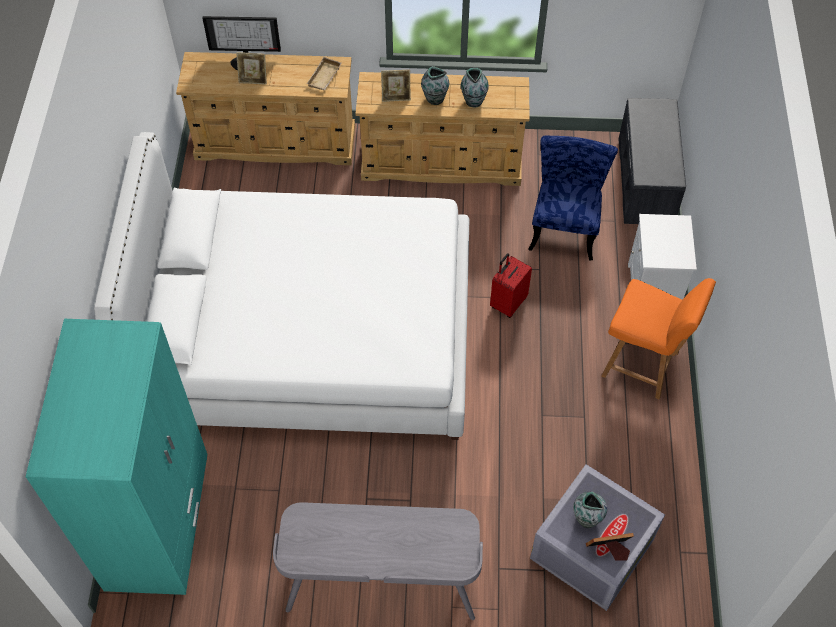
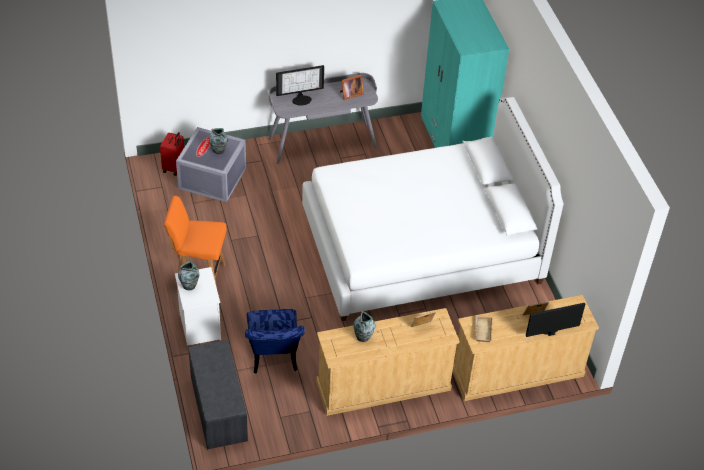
camera: 160 degrees right, 10 degrees down
vase [421,66,449,105] -> vase moved to [178,261,199,290]
red suitcase [490,253,532,318] -> red suitcase moved to [160,132,184,176]
picture frame [586,533,634,561] -> picture frame moved to [340,75,364,100]
none -> monitor [276,65,324,106]

